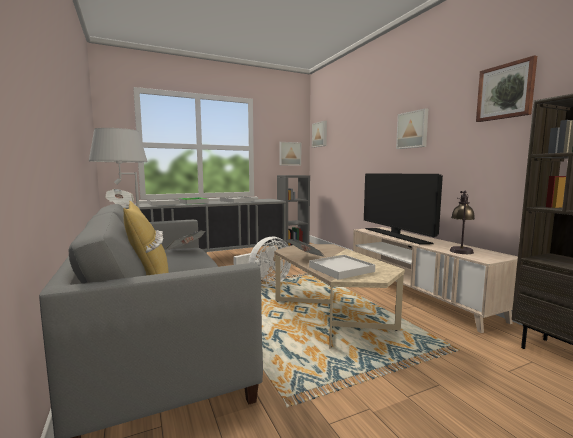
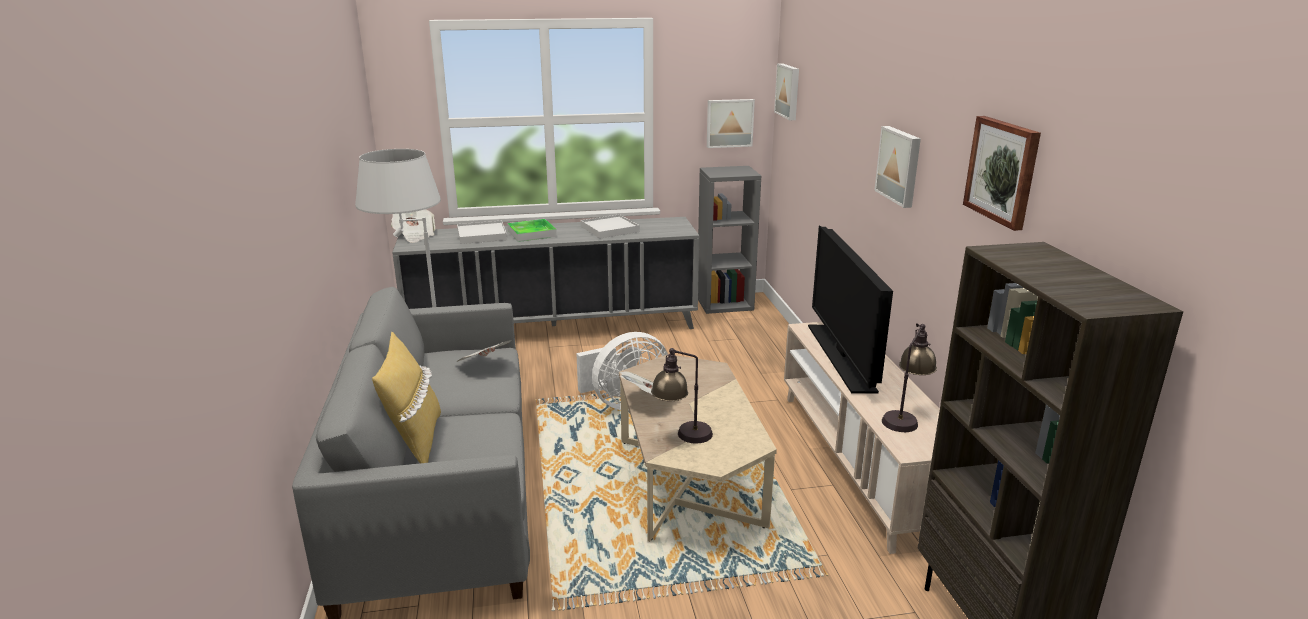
camera: 15 degrees right, 15 degrees up
white tray [309,255,375,280] -> table lamp [651,348,713,443]

